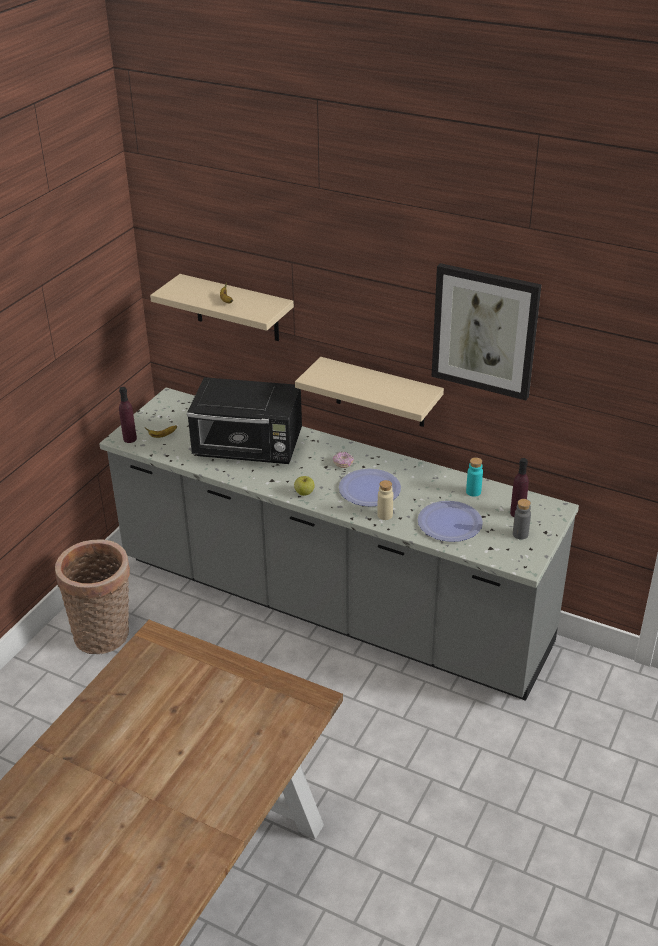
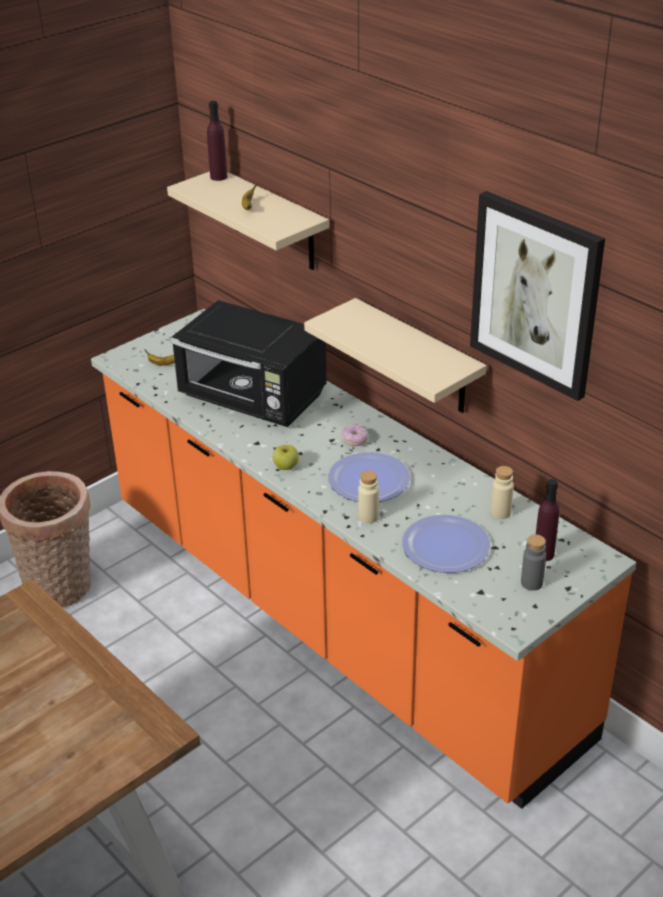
camera: 20 degrees right, 0 degrees up
grey counter [99,387,579,701] -> orange counter [91,309,636,809]
purple bottle [119,387,137,443] -> purple bottle moved to [207,101,227,181]
turquoise bottle [466,457,483,497] -> beige bottle [491,466,514,519]

